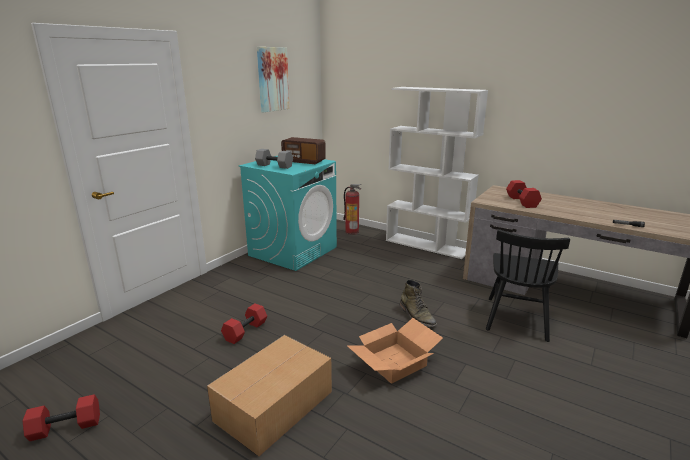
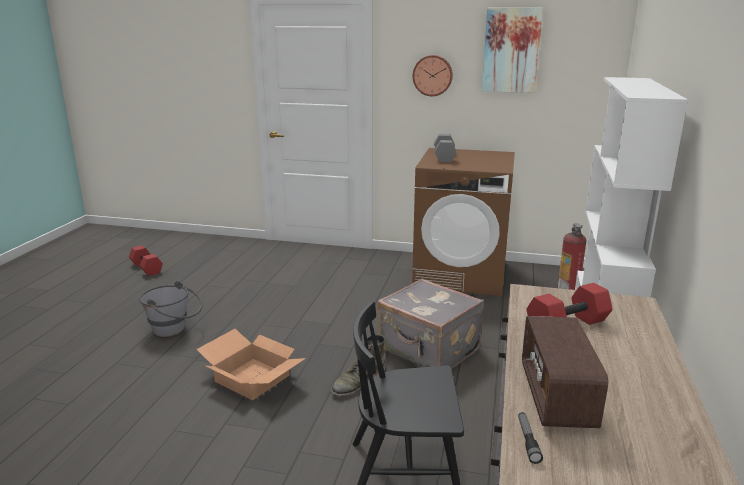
camera: 70 degrees right, 0 degrees up
cardboard box [207,335,332,457] -> grey bucket [139,281,203,337]
red dumbbell [221,303,267,344] -> none
turquoise washing machine [239,156,337,271] -> brown washing machine [412,148,515,296]
radio [281,137,326,164] -> radio moved to [522,316,608,428]
none -> grey suitcase [377,278,484,368]
none -> wall clock [413,55,453,96]

